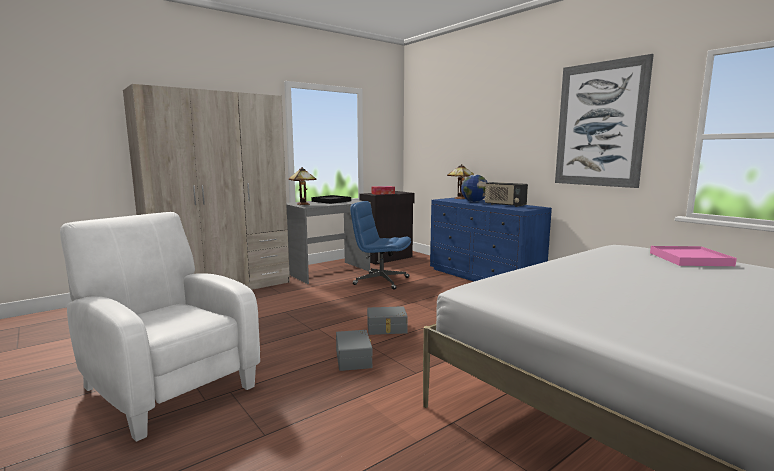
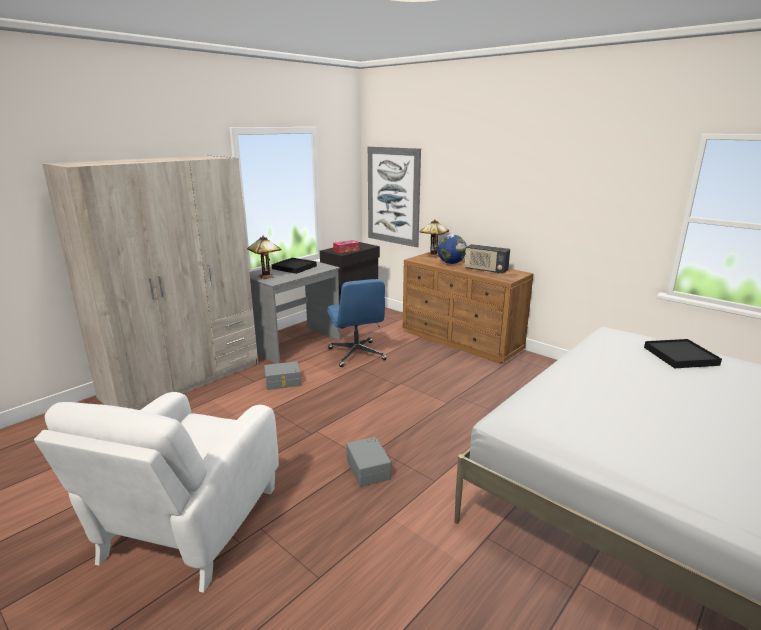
camera: 10 degrees left, 10 degrees up
white armchair [60,212,260,442] -> white armchair turned 105 degrees counterclockwise [34,392,279,593]
blue office chair [350,201,411,290] -> blue office chair turned 120 degrees counterclockwise [327,279,387,367]
grey storage box [367,306,408,335] -> grey storage box moved to [264,361,301,390]
blue dresser [430,197,552,281] -> brown dresser [403,252,533,364]
picture [555,54,654,188] -> picture moved to [368,146,421,247]
pink tray [650,246,737,266] -> black tray [644,339,722,368]

